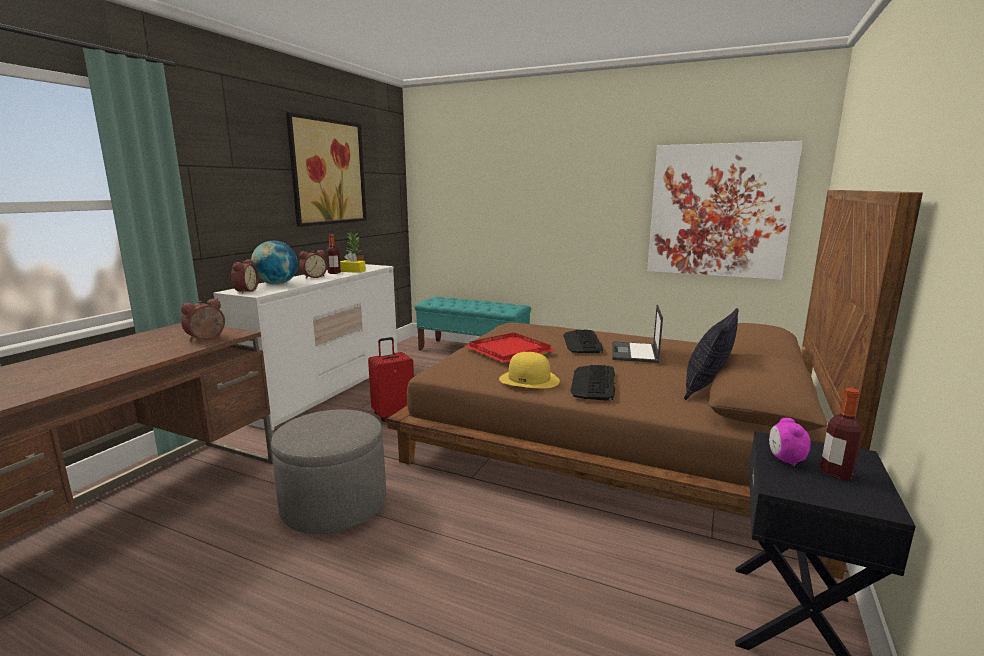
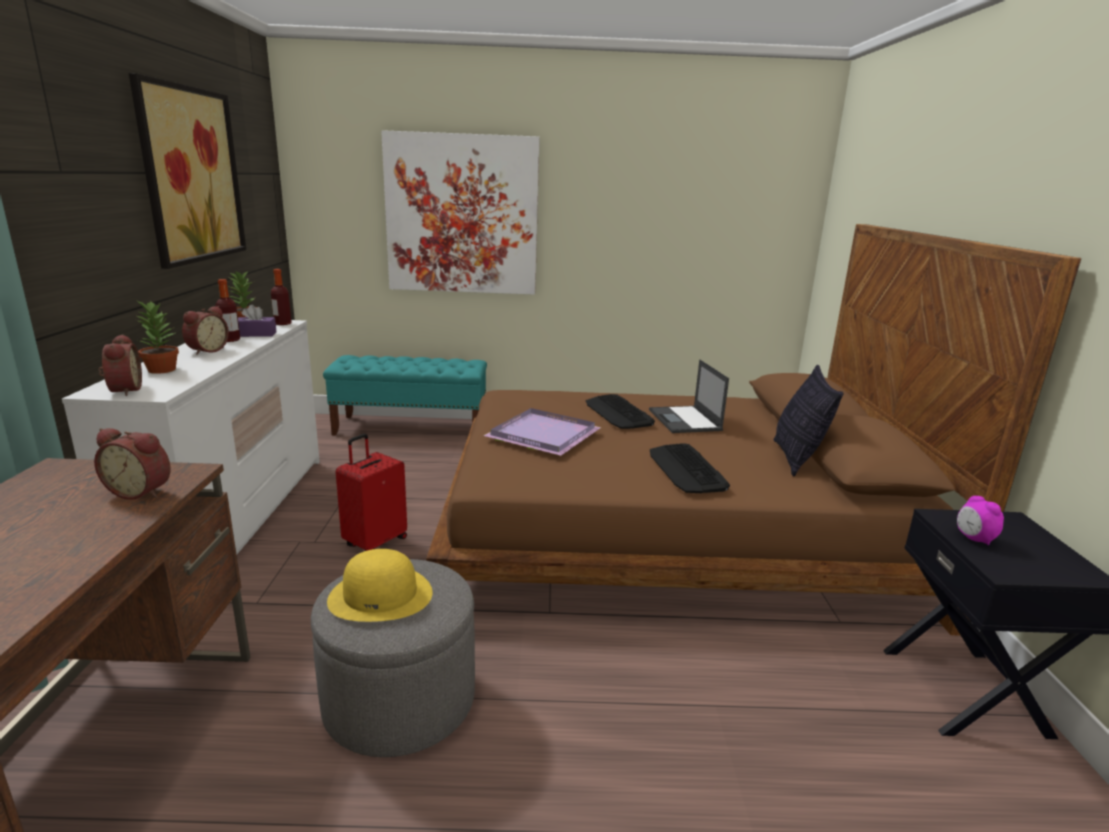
camera: 25 degrees left, 5 degrees up
alarm clock [181,298,225,341] -> alarm clock turned 90 degrees counterclockwise [94,428,171,500]
globe [251,241,298,285] -> potted plant [135,301,179,374]
yellow tissue box [340,252,366,273] -> purple tissue box [238,305,276,337]
red tray [465,333,556,363] -> purple tray [483,408,601,456]
yellow hat [499,352,560,388] -> yellow hat moved to [327,549,433,622]
picture [647,141,803,280] -> picture moved to [381,130,540,295]
bottle [820,388,863,479] -> bottle moved to [271,269,292,325]

